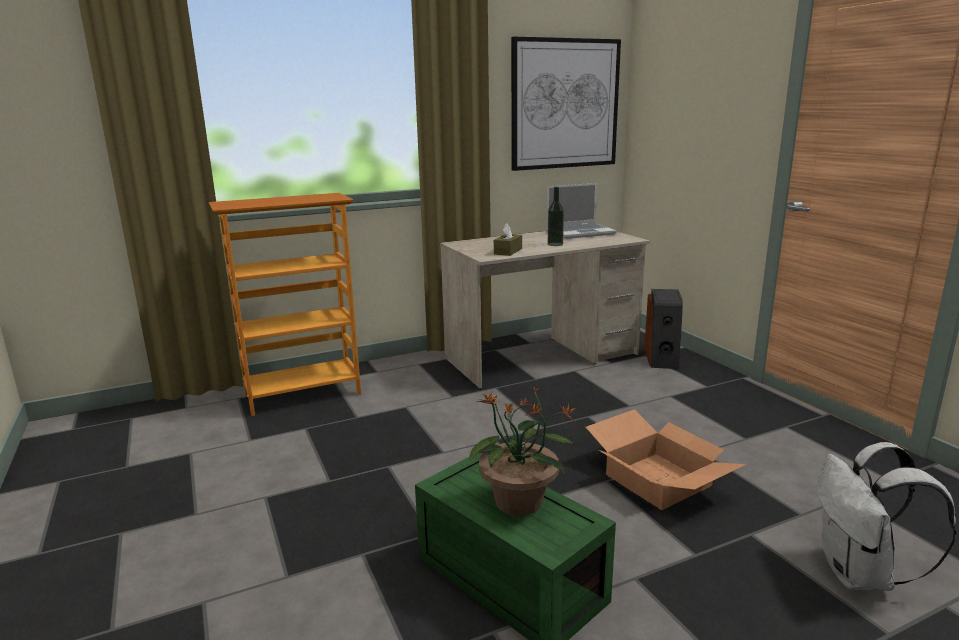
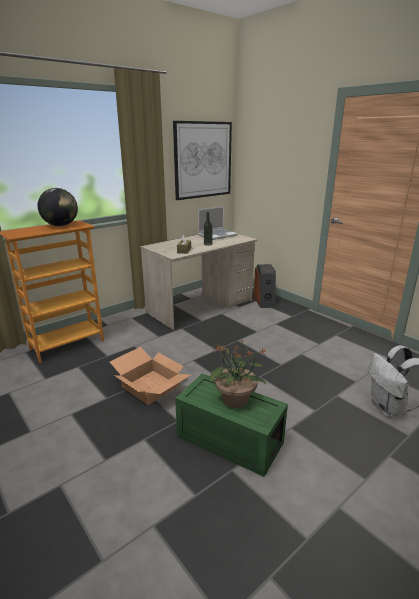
camera: 15 degrees left, 5 degrees up
cardboard box [586,409,746,510] -> cardboard box moved to [110,347,190,405]
none -> globe [37,188,78,226]

